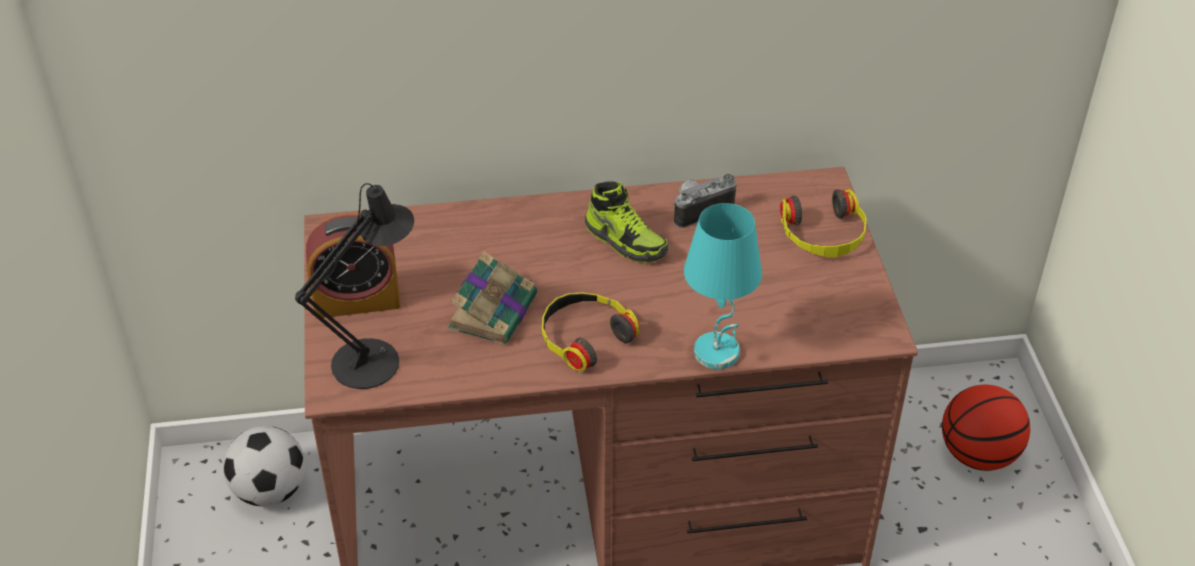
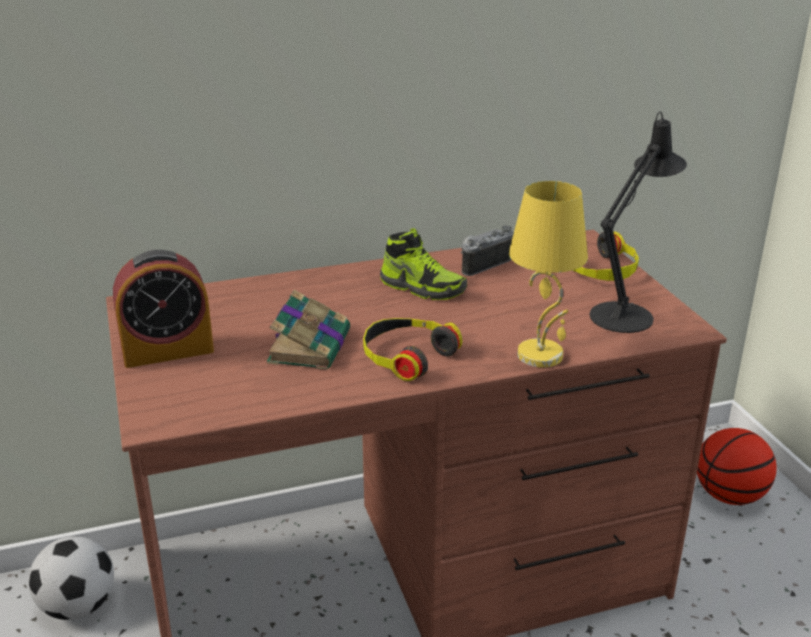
camera: 10 degrees left, 15 degrees down
black table lamp [295,183,414,389] -> black table lamp moved to [590,112,687,333]
turquoise table lamp [684,203,762,369] -> yellow table lamp [509,181,588,367]

